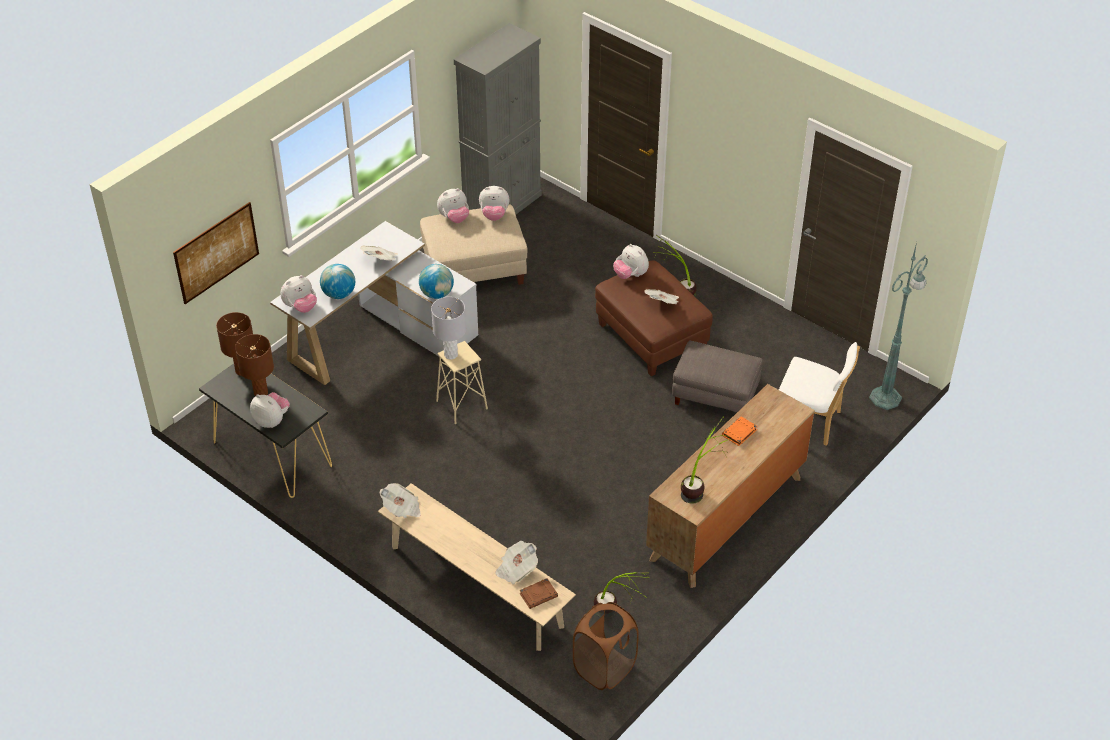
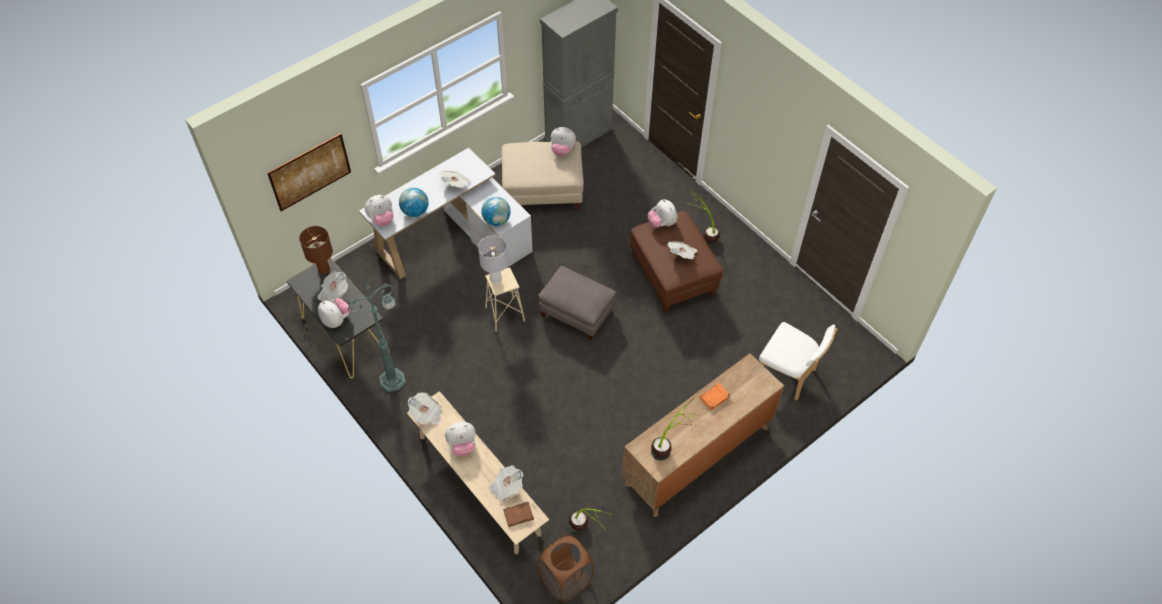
camera: 10 degrees right, 10 degrees up
brown table lamp [235,334,274,396] -> newspaper [317,271,348,303]
plush toy [437,188,469,223] -> plush toy moved to [445,422,476,456]
grey ottoman [672,340,763,413] -> grey ottoman moved to [539,266,616,340]
green floor lamp [869,242,928,410] -> green floor lamp moved to [348,278,406,392]

